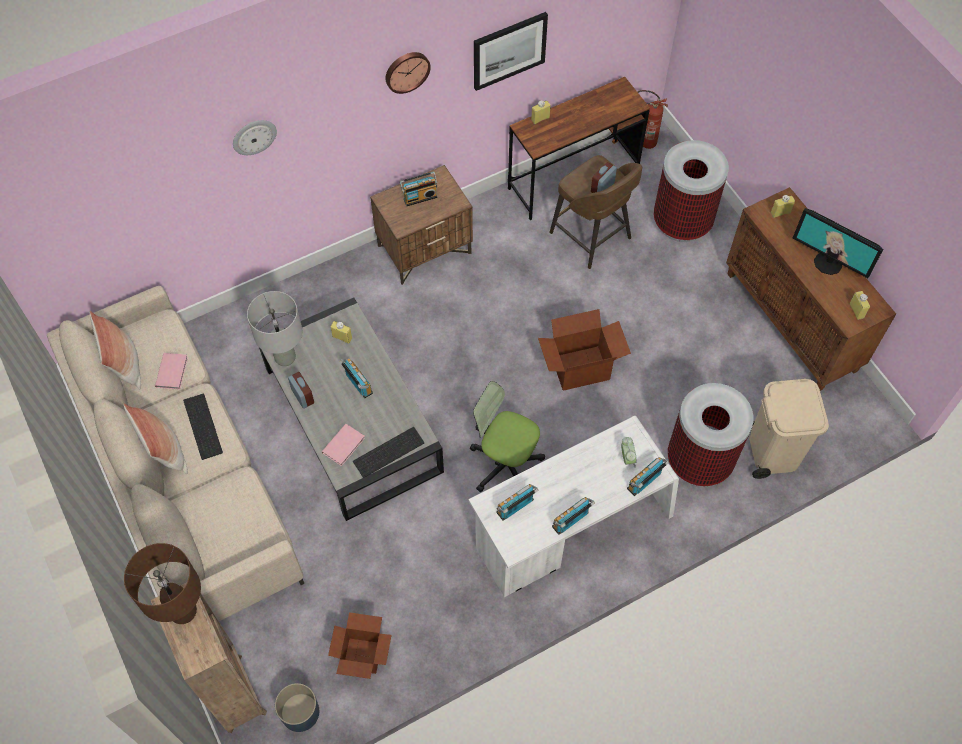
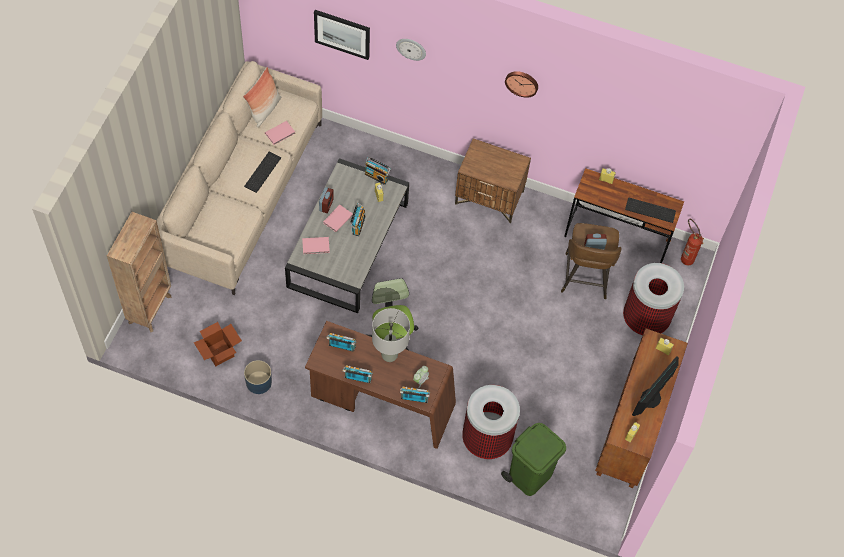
camera: 45 degrees right, 0 degrees up
pillow [123,404,188,474] -> none
brown table lamp [124,543,201,624] -> none
grey table lamp [247,291,302,366] -> grey table lamp moved to [372,308,410,362]
blue planter [275,683,319,732] -> blue planter moved to [244,360,272,394]
keyboard [353,427,424,478] -> keyboard moved to [625,198,676,223]
radio [400,172,437,206] -> radio moved to [364,157,391,185]
white desk [469,416,679,597] -> brown desk [305,321,456,449]
picture [474,12,548,91] -> picture moved to [314,10,370,60]
cardboard box [538,309,631,391] -> none
beige trash can [749,379,829,479] -> green trash can [501,423,566,496]
monitor [793,208,883,278] -> monitor turned 45 degrees clockwise [632,356,679,416]
none -> pink book [323,205,353,232]

